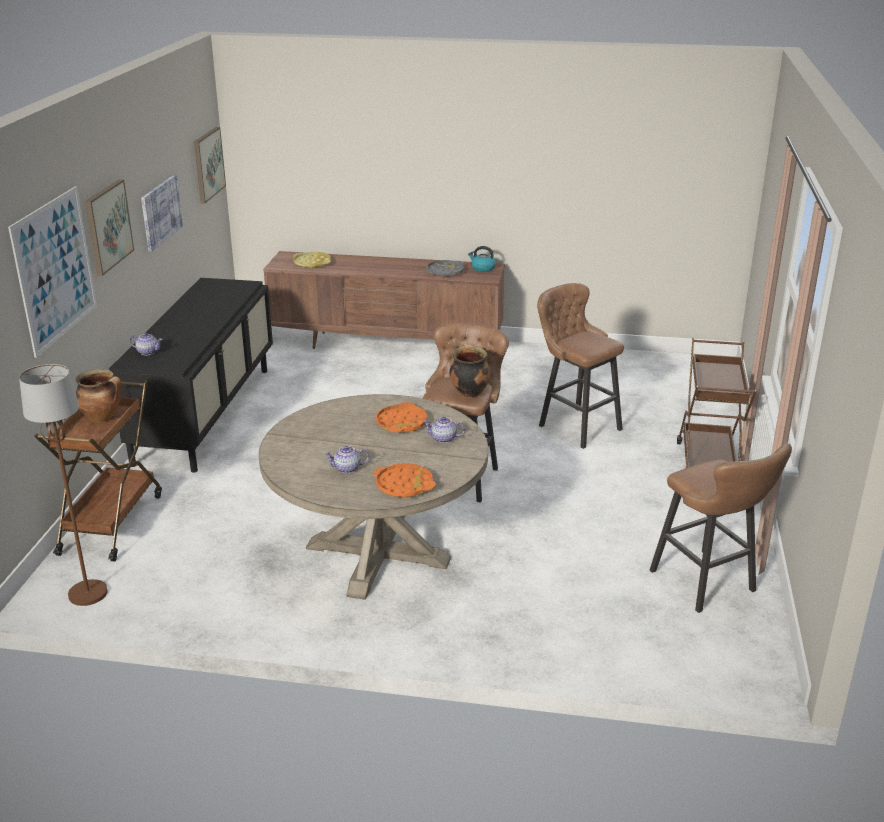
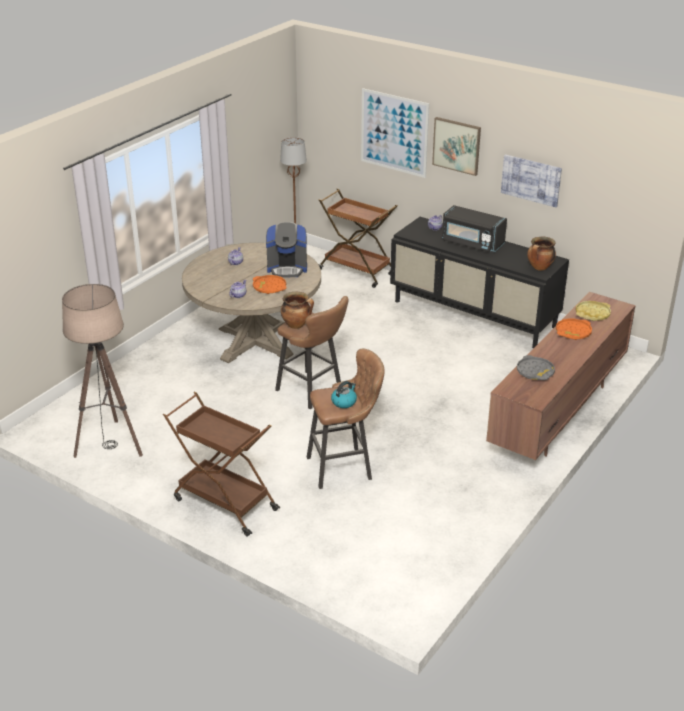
camera: 115 degrees right, 5 degrees up
cooking pot [75,369,122,423] -> cooking pot moved to [527,237,556,271]
picture [194,127,226,204] -> none
orange tray [374,463,436,498] -> orange tray moved to [556,318,592,340]
kettle [468,246,496,272] -> kettle moved to [331,381,357,408]
brown stool [650,443,792,613] -> floor lamp [62,284,143,458]
none -> coffee machine [266,222,307,277]
none -> black microwave [442,205,507,252]

